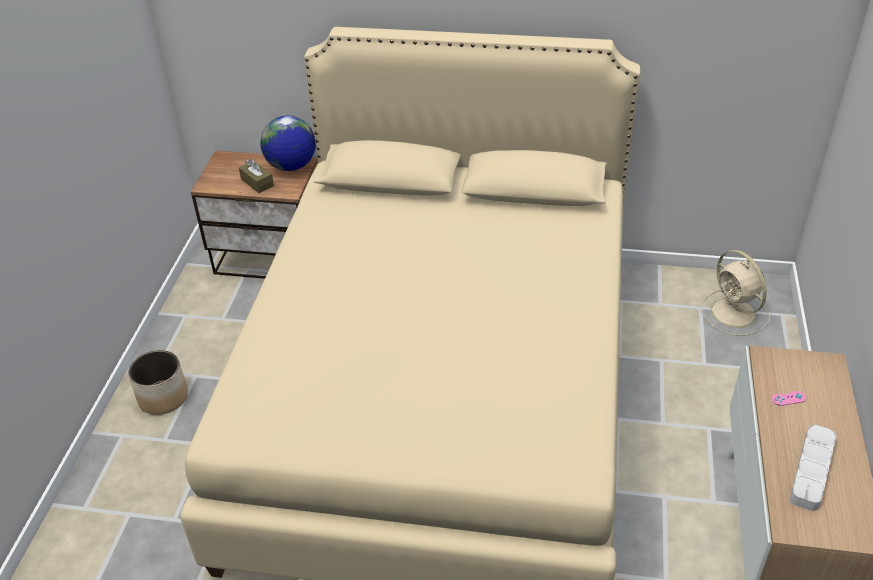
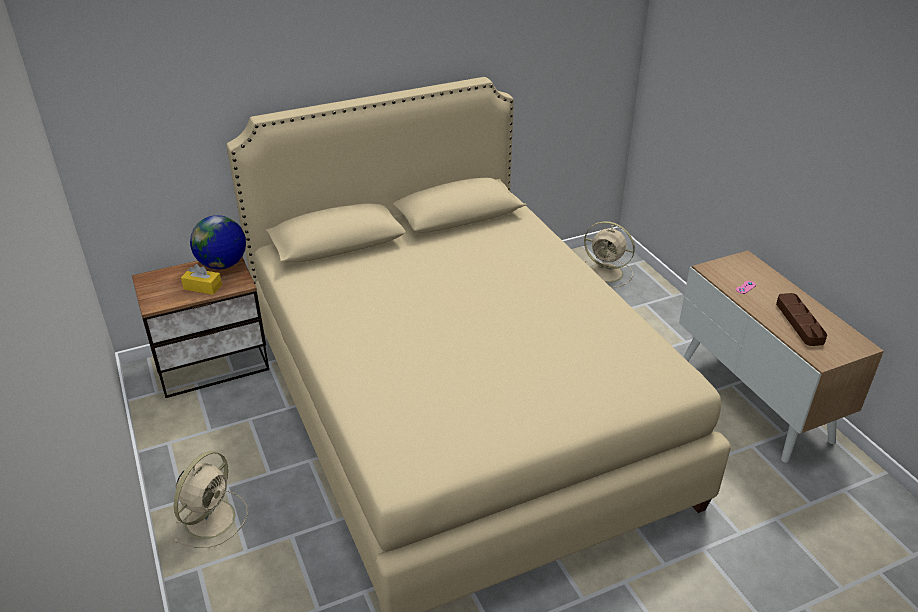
camera: 35 degrees left, 5 degrees down
planter [128,350,188,415] -> beige fan [173,451,248,548]
brown tissue box [239,159,274,193] -> yellow tissue box [181,264,222,295]
grey tray [790,425,837,511] -> brown tray [776,293,827,346]

